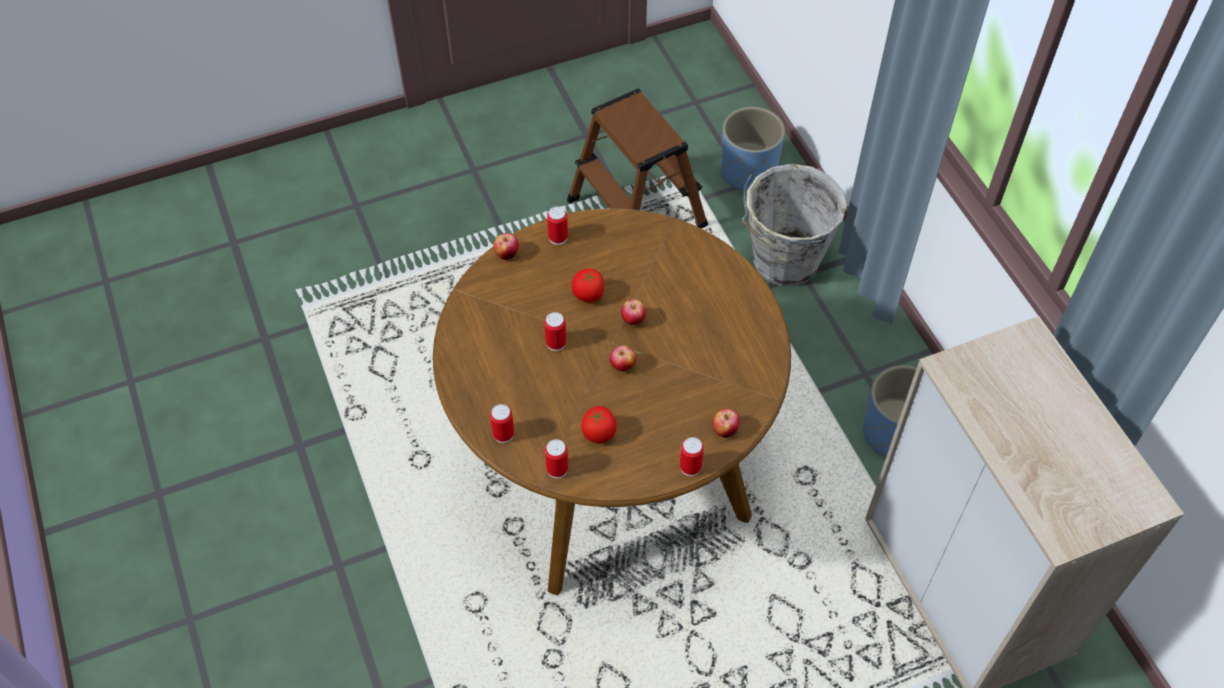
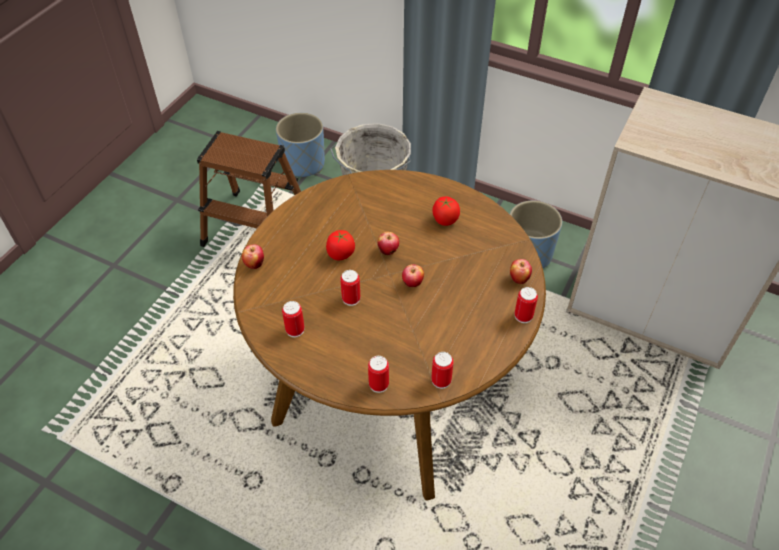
camera: 40 degrees left, 5 degrees down
can [547,206,568,245] -> can moved to [282,301,305,337]
tomato [581,406,617,443] -> tomato moved to [432,197,460,226]

